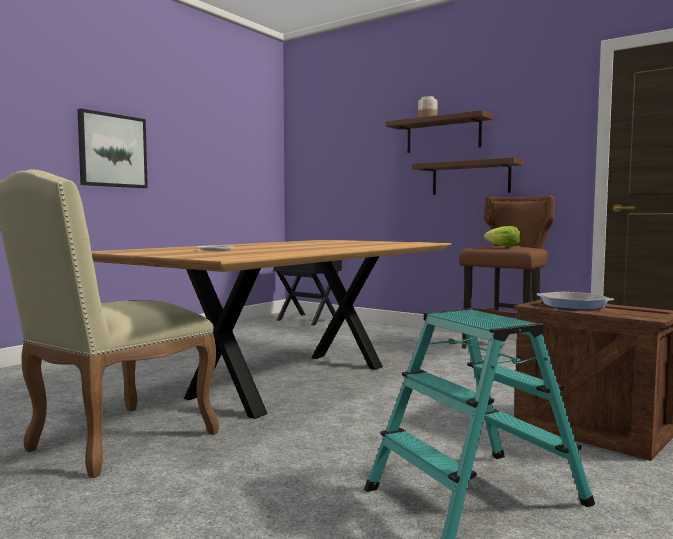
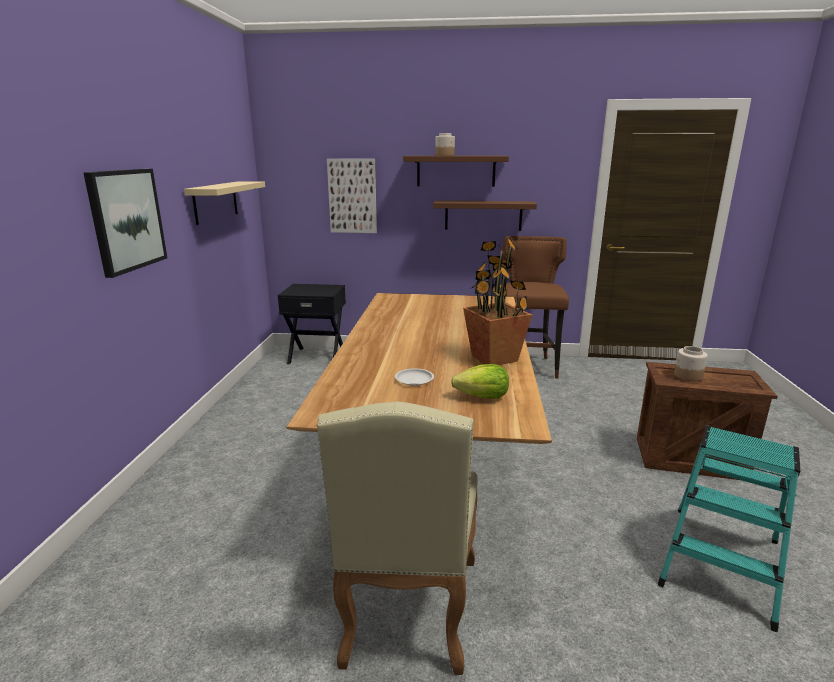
camera: 30 degrees left, 15 degrees up
lettuce [484,226,521,247] -> lettuce moved to [451,364,509,399]
frying pan [536,292,614,310] -> jar [674,346,708,381]
none -> beige shelf [184,181,265,225]
none -> picture [327,159,377,233]
none -> potted plant [463,238,532,365]

